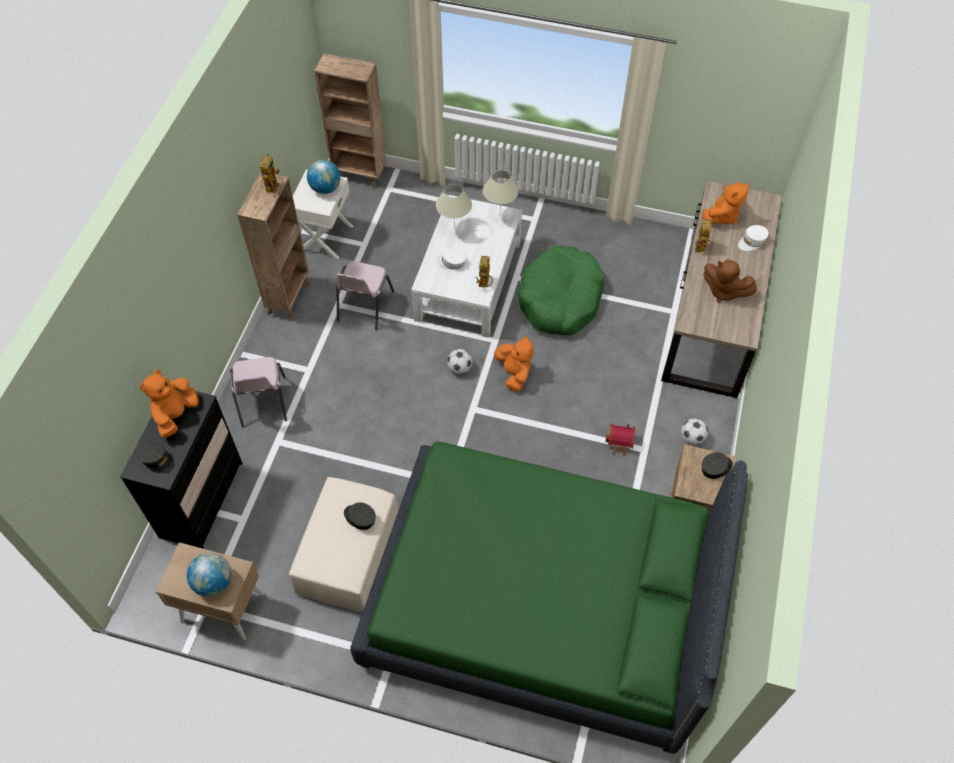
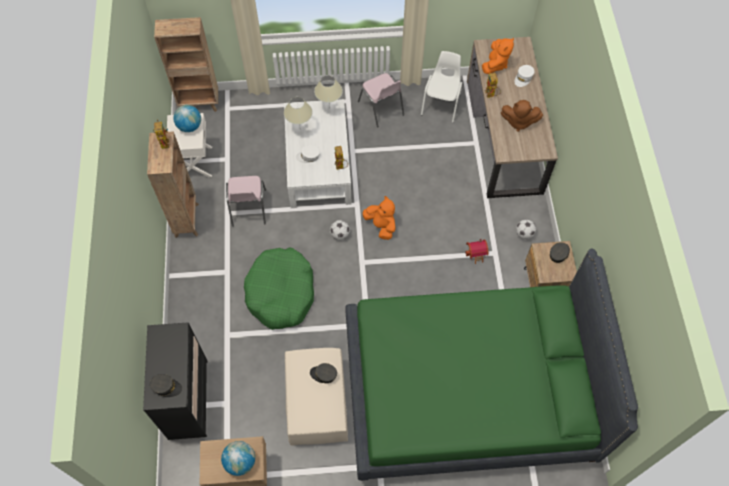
camera: 20 degrees left, 5 degrees up
orange plush toy [140,370,199,438] -> none
pink chair [230,357,287,428] -> pink chair moved to [358,73,404,128]
green dog bed [518,246,605,335] -> green dog bed moved to [244,248,314,330]
none -> white chair [421,51,462,123]

